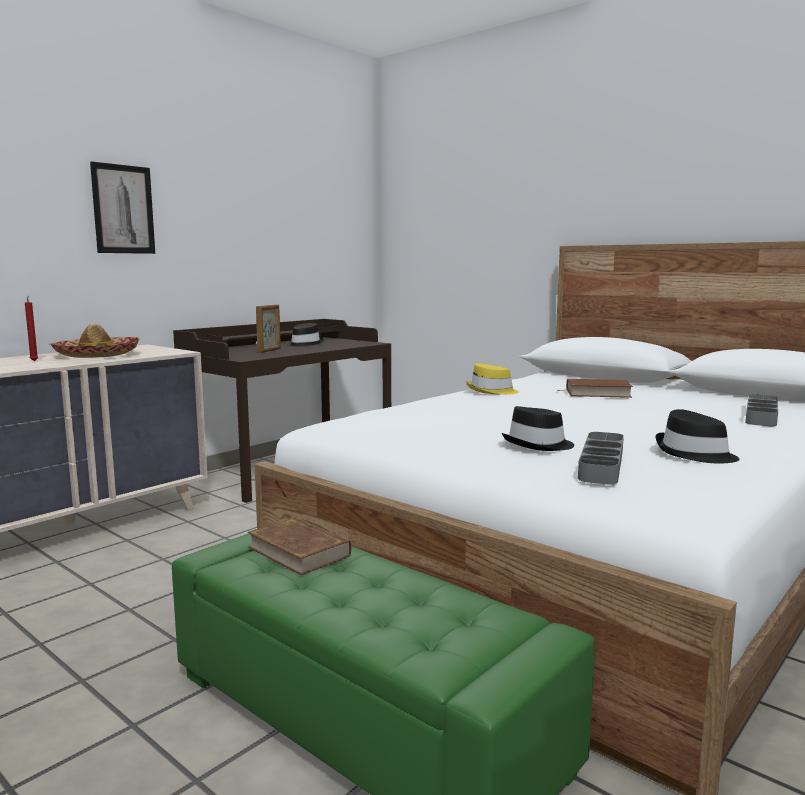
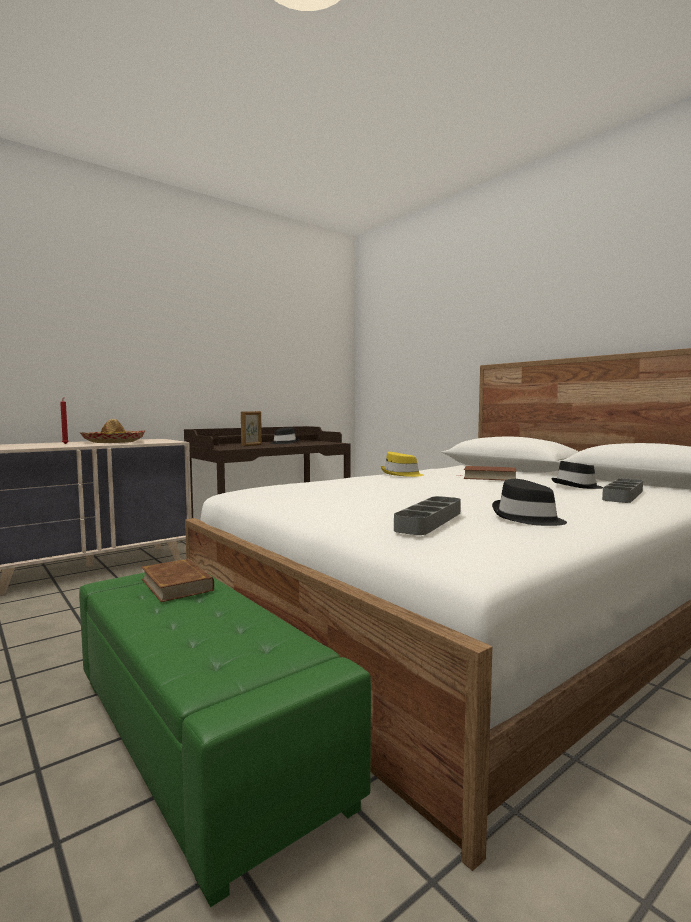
camera: 10 degrees right, 5 degrees down
picture [90,161,155,254] -> none
black hat [502,406,574,451] -> black hat moved to [551,461,603,489]

